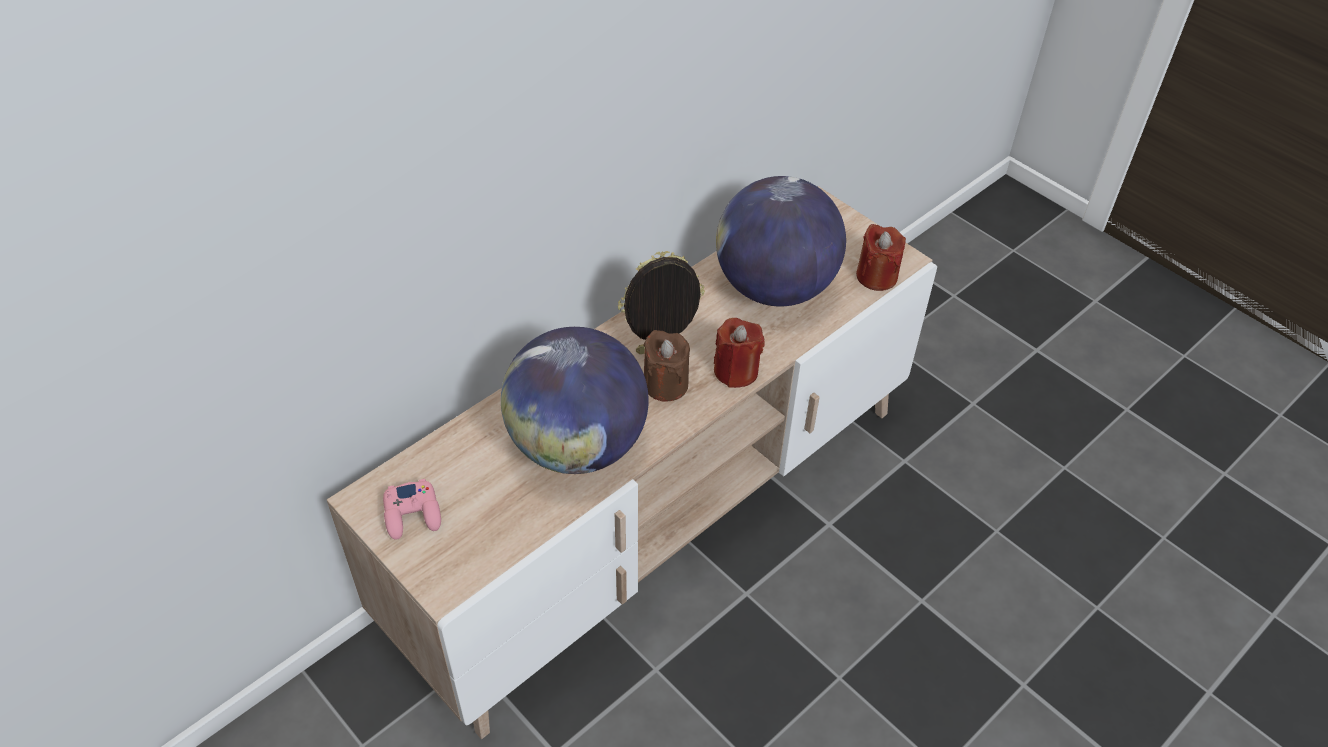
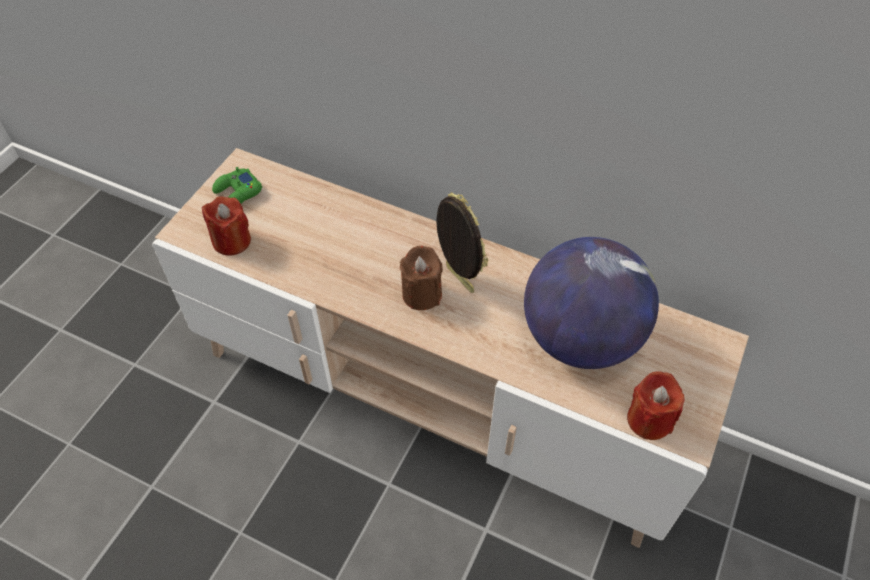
camera: 70 degrees right, 5 degrees up
pink game controller [383,479,441,540] -> green game controller [212,167,262,204]
globe [501,327,649,474] -> none
red candle [714,318,765,388] -> red candle moved to [202,196,251,255]

